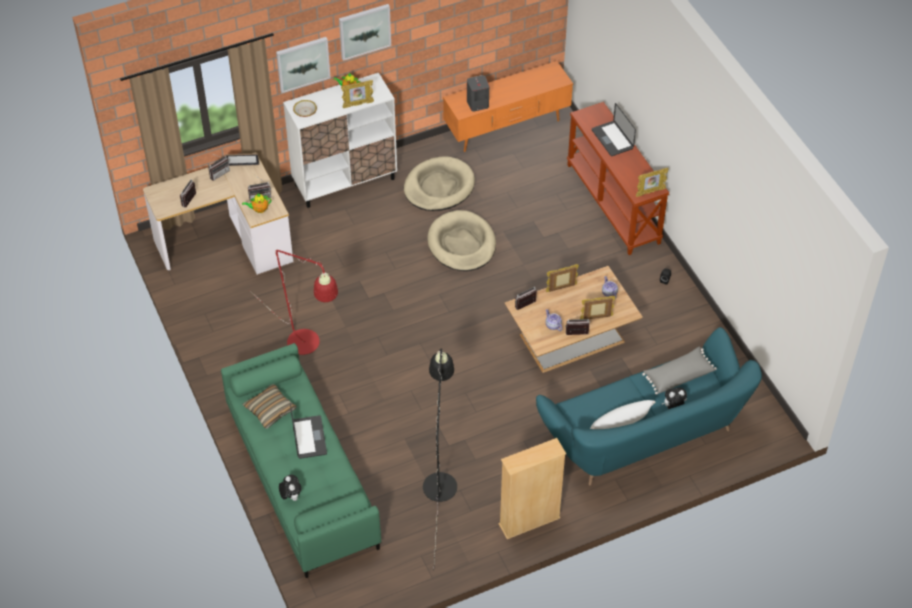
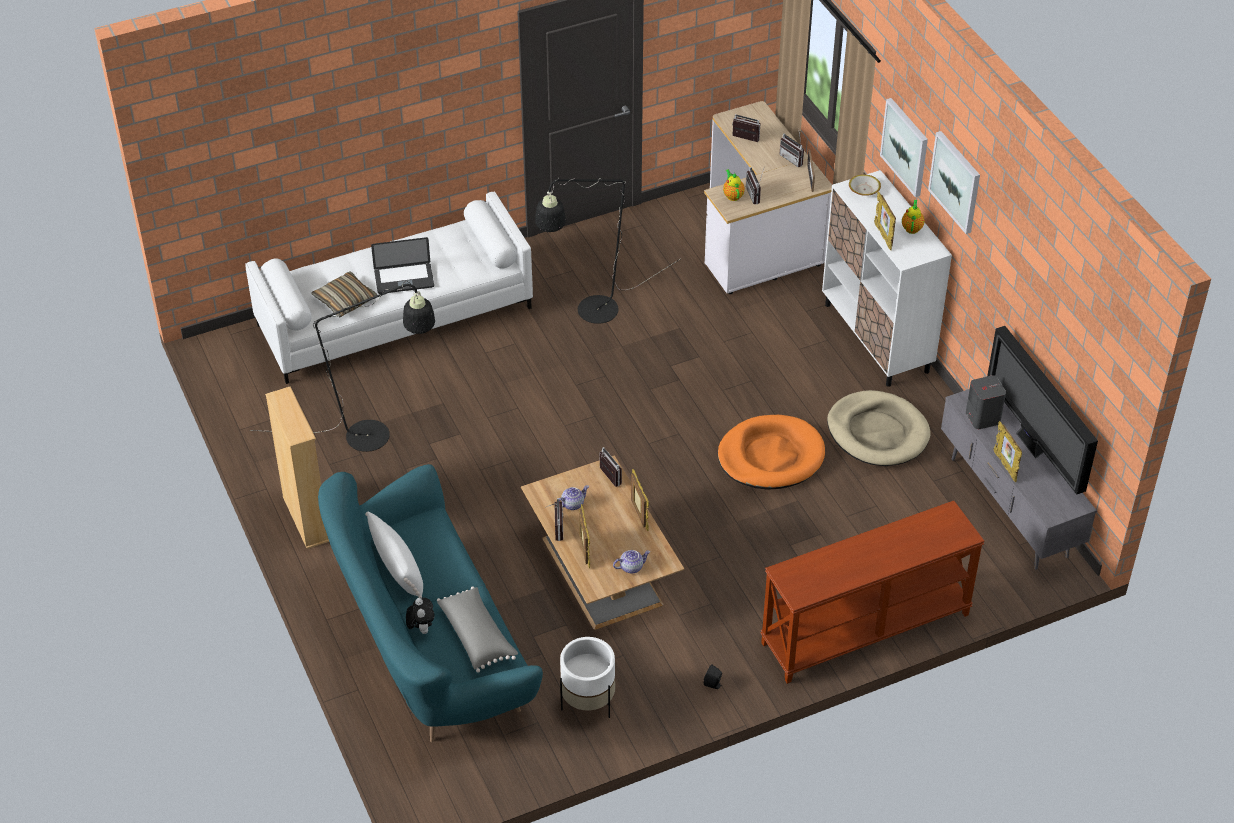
camera: 90 degrees right, 5 degrees down
green sofa [221,343,381,578] -> white sofa [245,191,533,384]
pillow [242,384,297,429] -> pillow moved to [311,271,377,317]
red floor lamp [249,249,338,355] -> black floor lamp [535,178,680,324]
plush toy [279,475,302,501] -> none
beige dog bed [427,210,496,271] -> orange dog bed [718,415,825,490]
orange tv stand [443,61,573,152] -> grey tv stand [941,389,1097,570]
laptop [592,103,636,156] -> none
picture frame [636,168,669,197] -> picture frame moved to [993,421,1022,482]
none -> white planter [560,637,615,718]
none -> television [987,326,1098,495]

